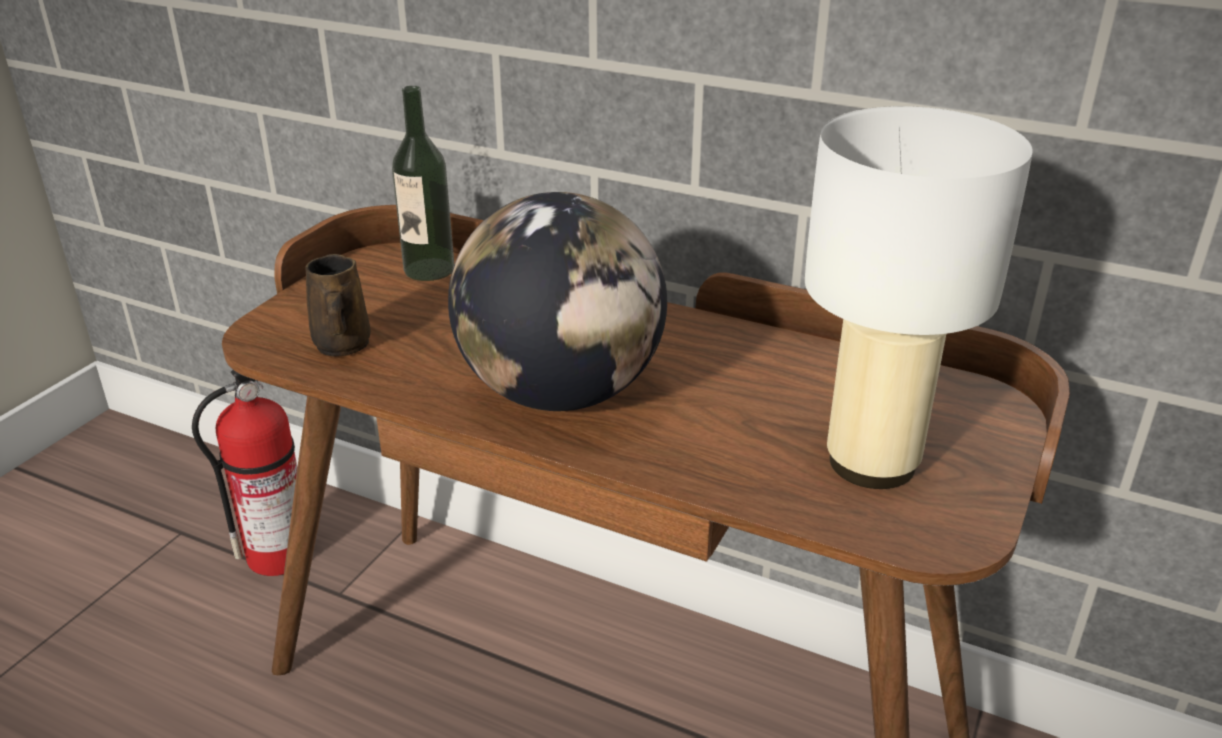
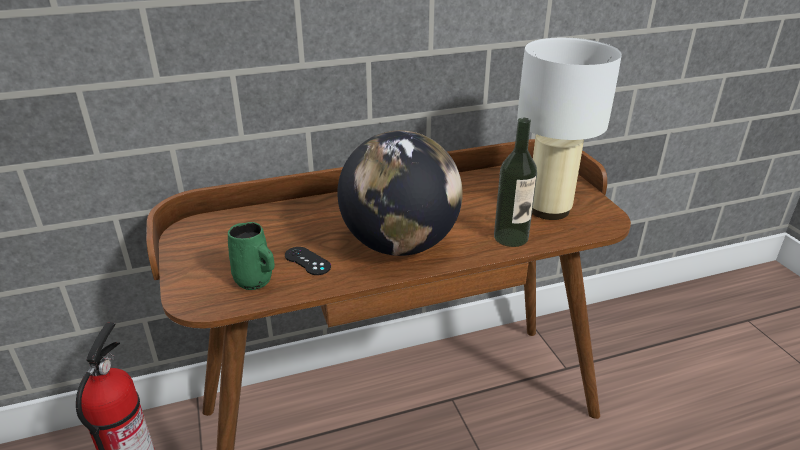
camera: 45 degrees left, 0 degrees up
brown mug [305,254,371,357] -> green mug [228,222,275,290]
bottle [392,86,454,281] -> bottle moved to [494,118,537,247]
none -> black game controller [285,247,331,275]

